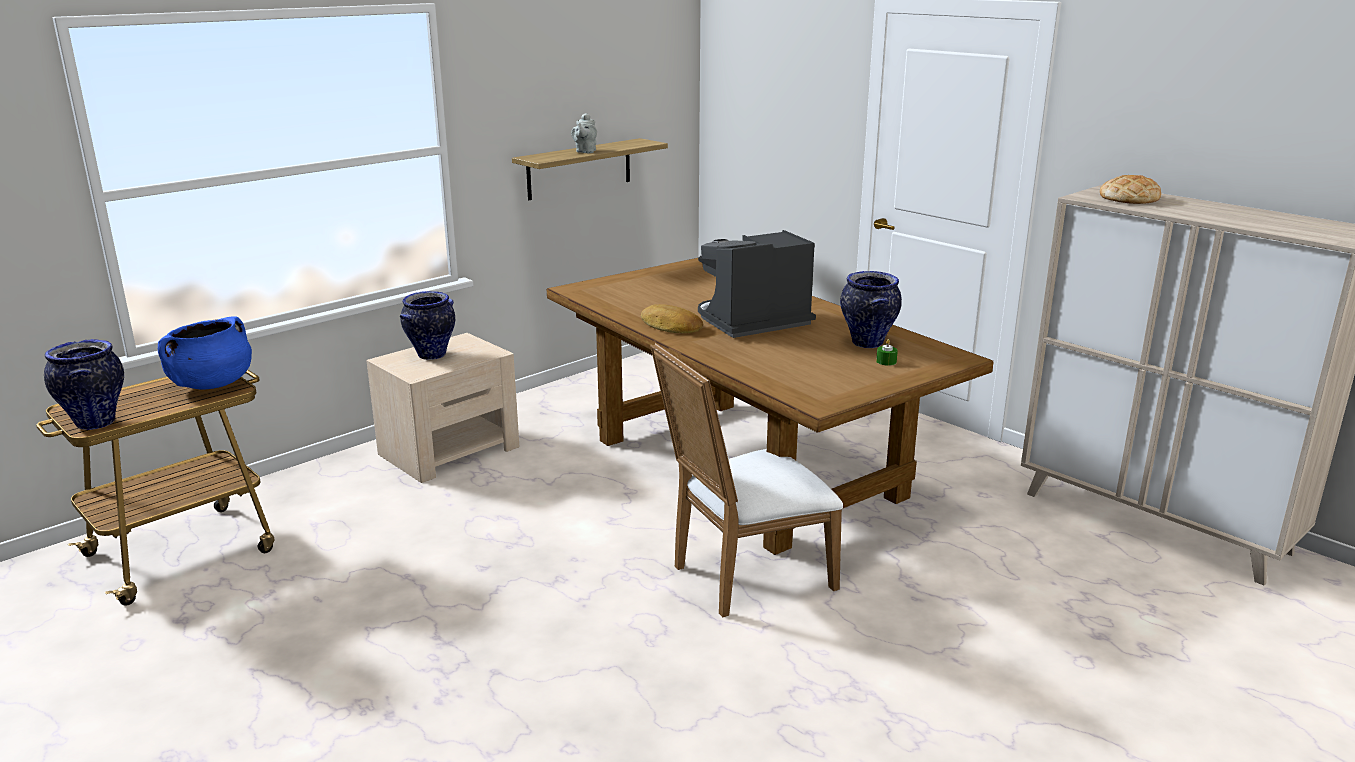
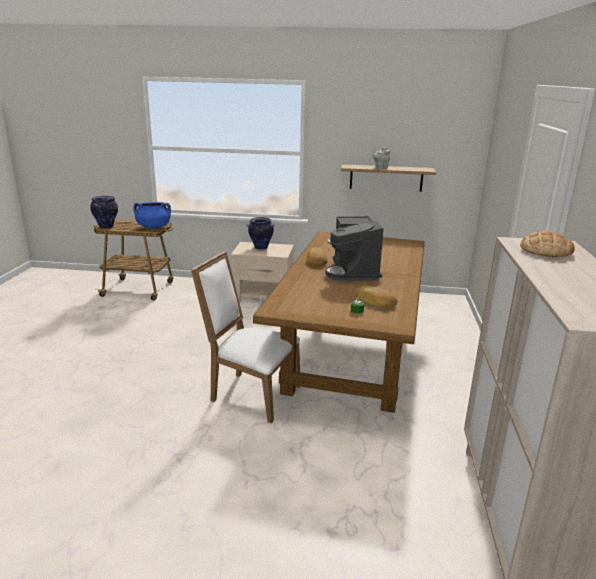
camera: 50 degrees right, 0 degrees up
coffee machine [698,230,816,338] -> coffee machine turned 120 degrees counterclockwise [325,216,383,281]
vase [840,271,902,348] -> bread [355,285,397,308]

